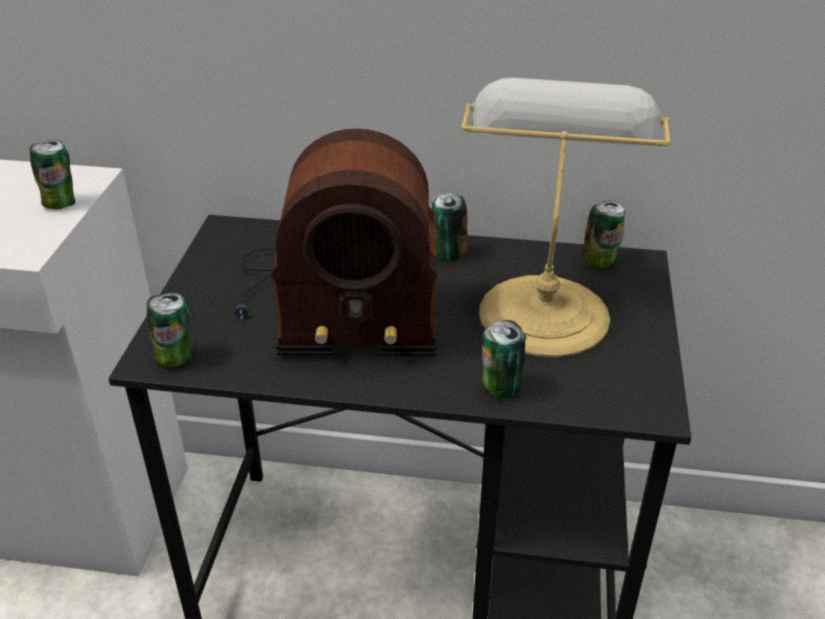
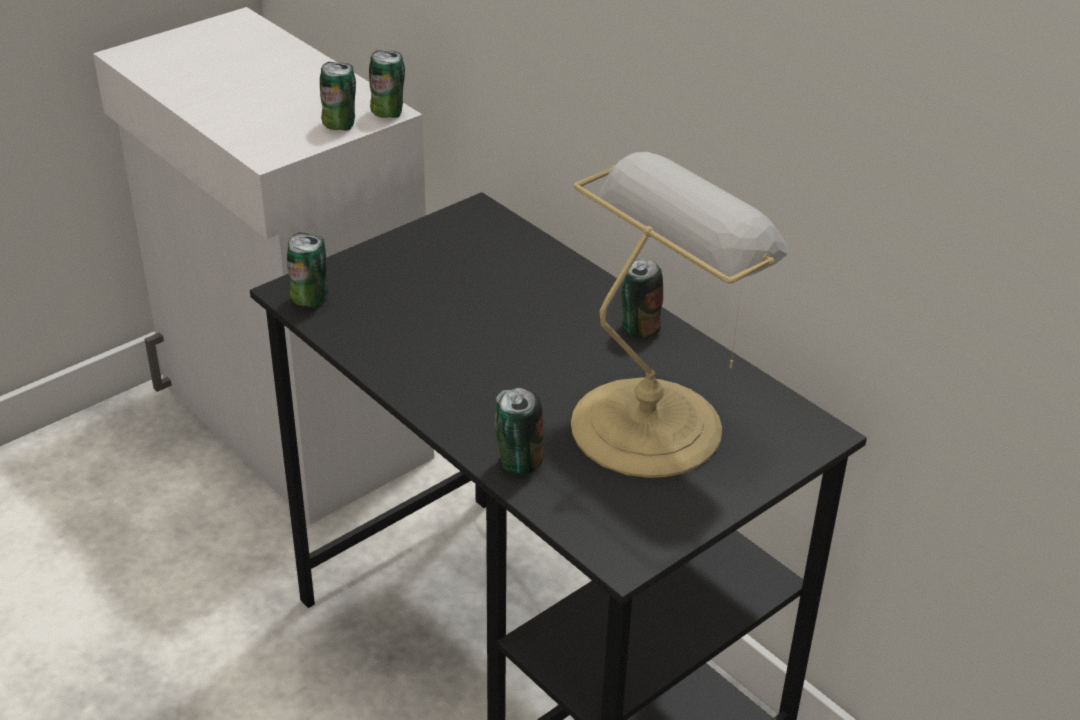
camera: 40 degrees right, 0 degrees up
radio [235,129,437,356] -> none
can [581,201,625,268] -> can moved to [369,50,405,118]

